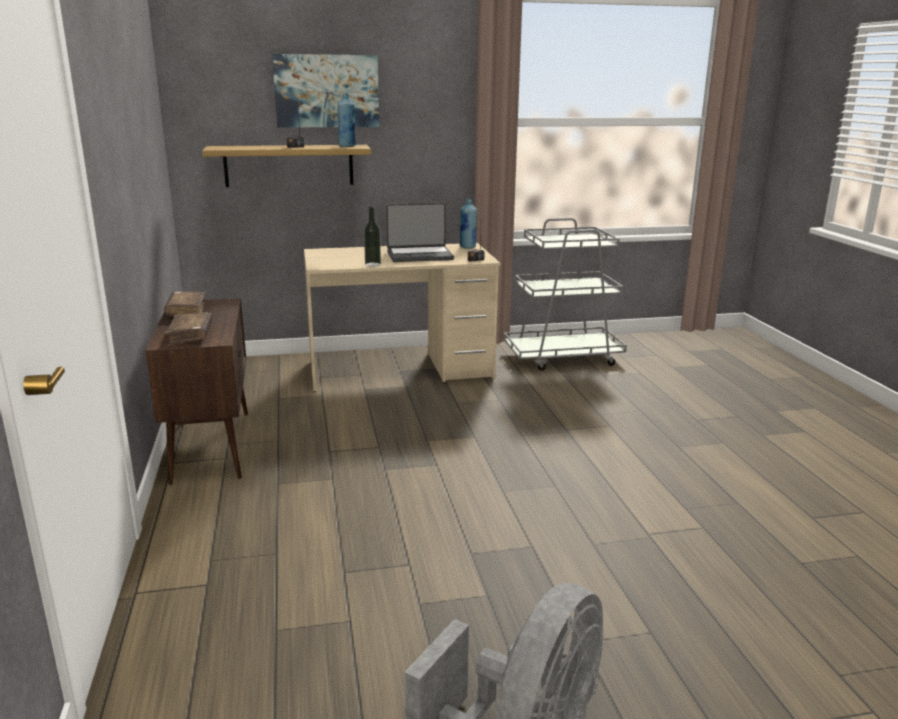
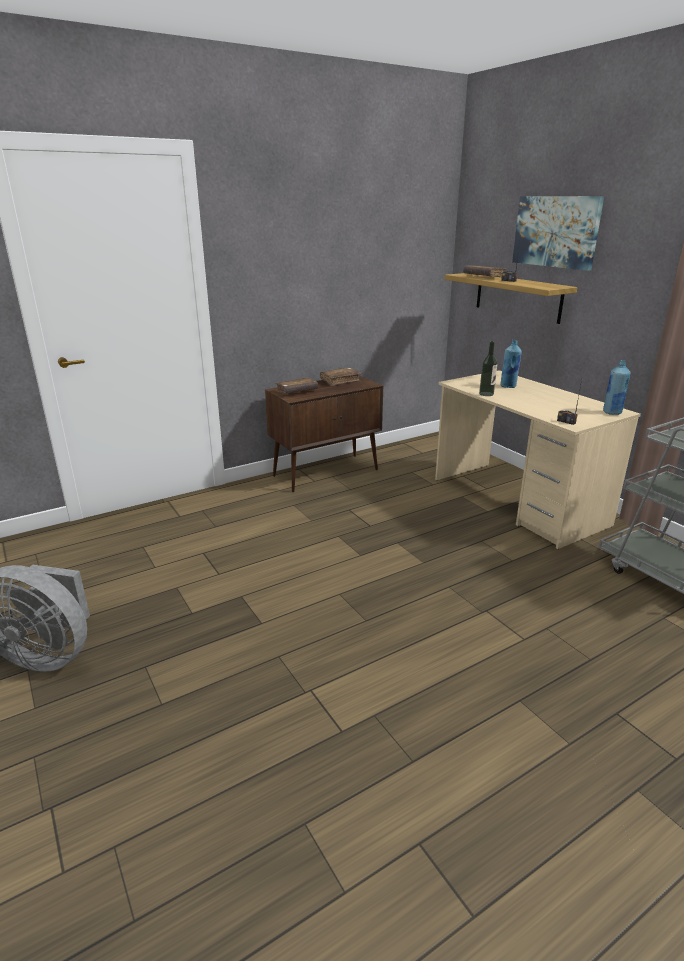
camera: 70 degrees right, 5 degrees up
blue bottle [337,93,356,147] -> blue bottle moved to [500,340,522,388]
laptop [386,203,454,262] -> none
none -> brown book [463,265,506,277]

